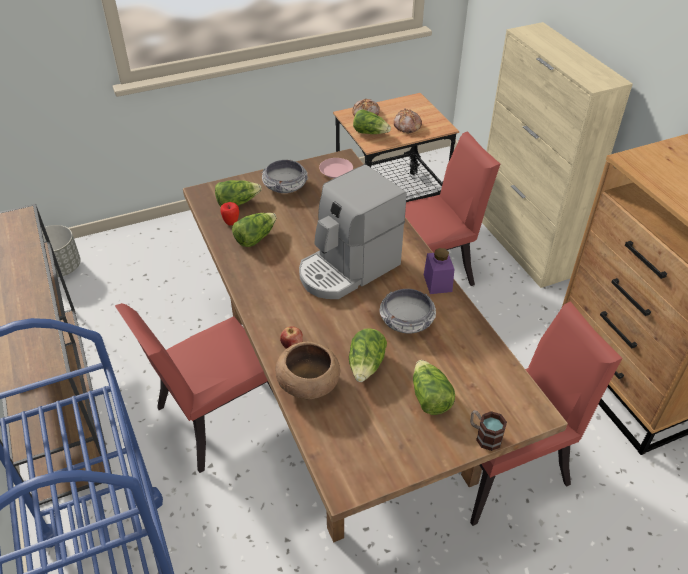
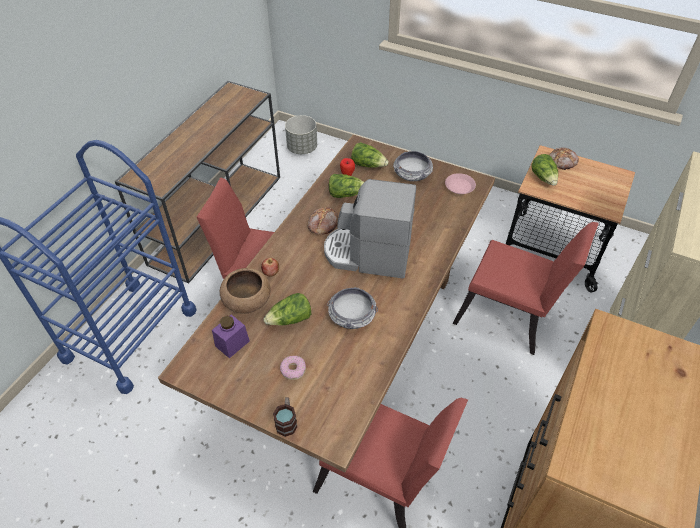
camera: 50 degrees right, 5 degrees up
bread [394,108,422,133] -> bread moved to [308,207,338,235]
lettuce [413,360,455,415] -> donut [280,356,306,380]
purple jar [424,248,455,294] -> purple jar moved to [212,315,250,358]

